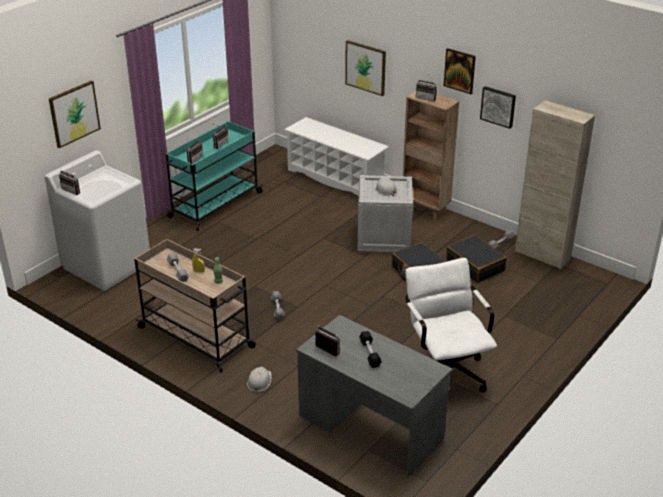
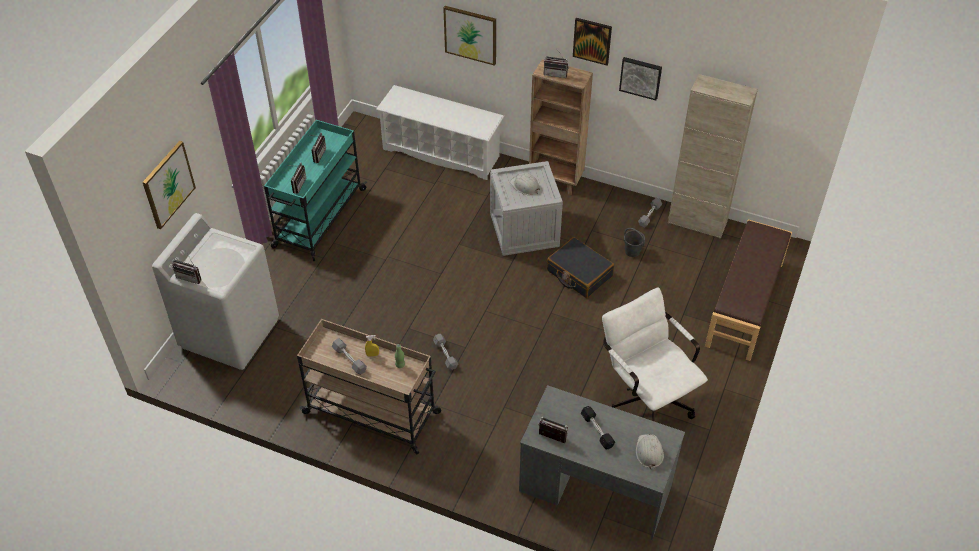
camera: 15 degrees left, 15 degrees up
white hard hat [247,367,272,392] -> white hard hat moved to [636,434,664,470]
black suitcase [446,235,507,283] -> grey bucket [624,228,645,257]
none -> brown bench [705,219,792,361]

